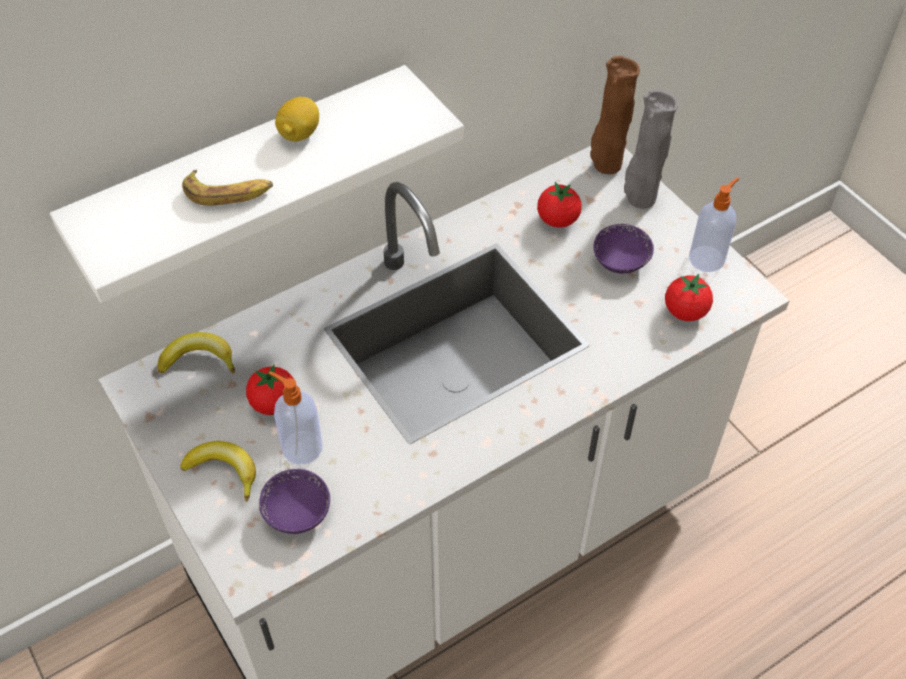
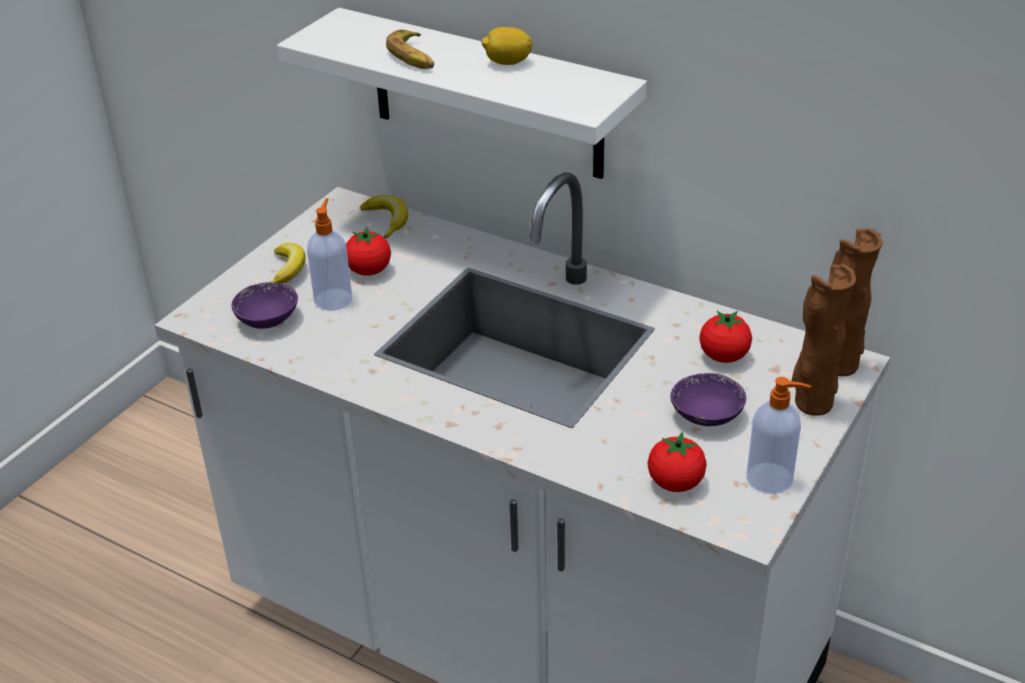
camera: 65 degrees right, 15 degrees down
grey vase [624,90,678,209] -> brown vase [791,264,856,416]

